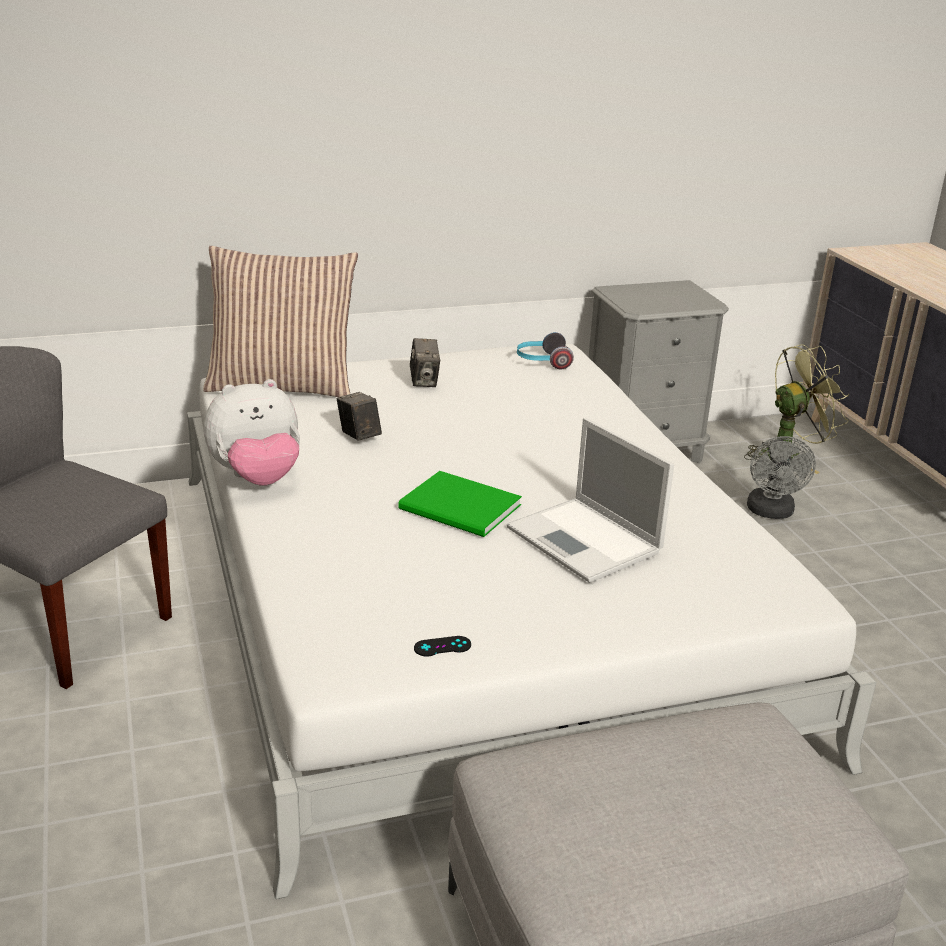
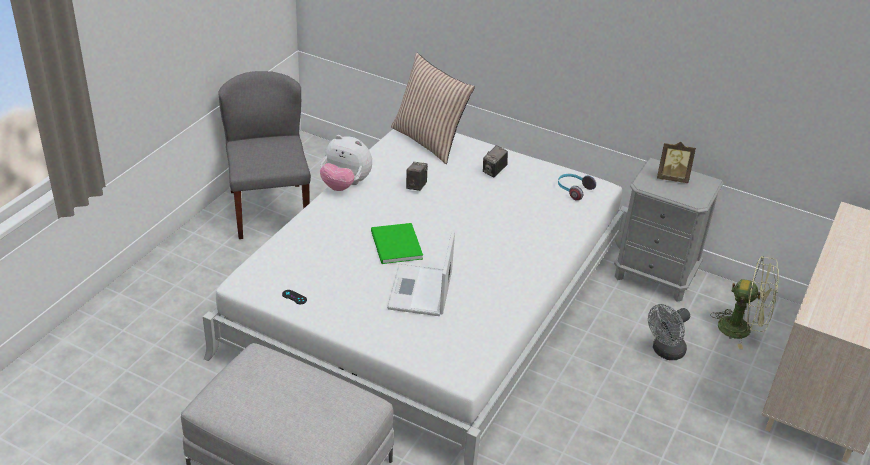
camera: 45 degrees right, 10 degrees up
none -> picture frame [657,142,696,183]

